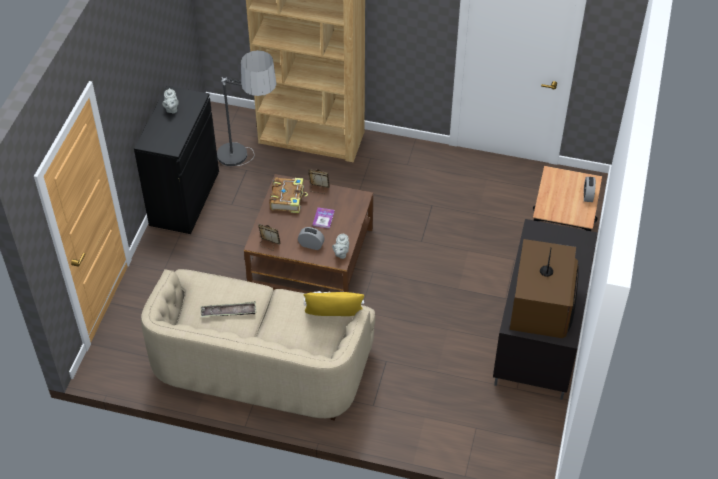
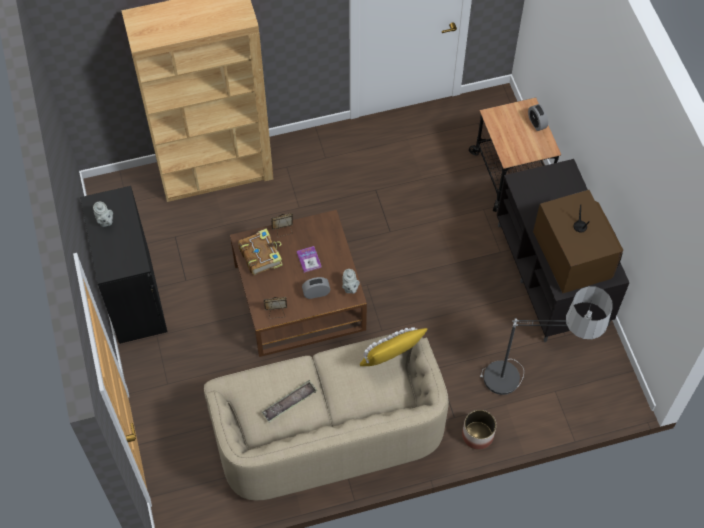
camera: 30 degrees left, 10 degrees up
floor lamp [217,50,277,166] -> floor lamp moved to [480,286,613,395]
none -> planter [462,410,496,450]

